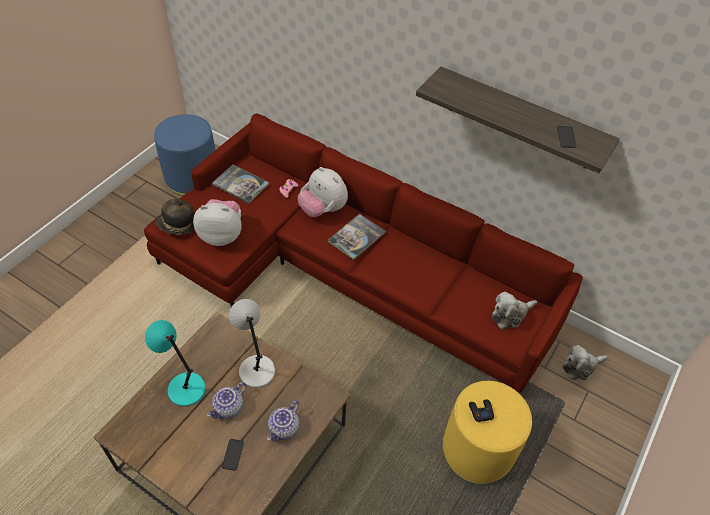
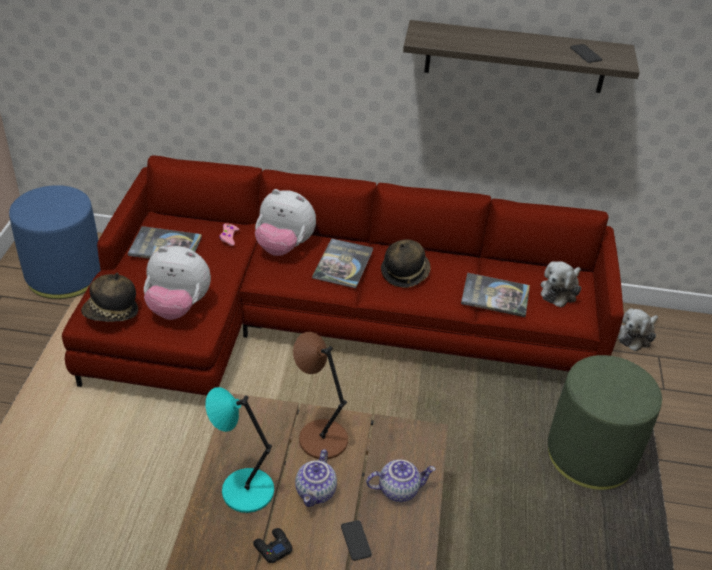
camera: 25 degrees left, 10 degrees down
plush toy [193,199,242,246] -> plush toy turned 150 degrees counterclockwise [144,246,211,320]
grey table lamp [229,299,275,388] -> brown table lamp [293,332,348,459]
teapot [267,400,299,441] -> teapot turned 105 degrees counterclockwise [366,460,436,502]
yellow ottoman [443,381,532,484] -> green ottoman [548,355,662,490]
black game controller [469,399,494,422] -> black game controller moved to [253,528,292,563]
none -> hat [381,240,430,288]
none -> book [461,273,530,317]

